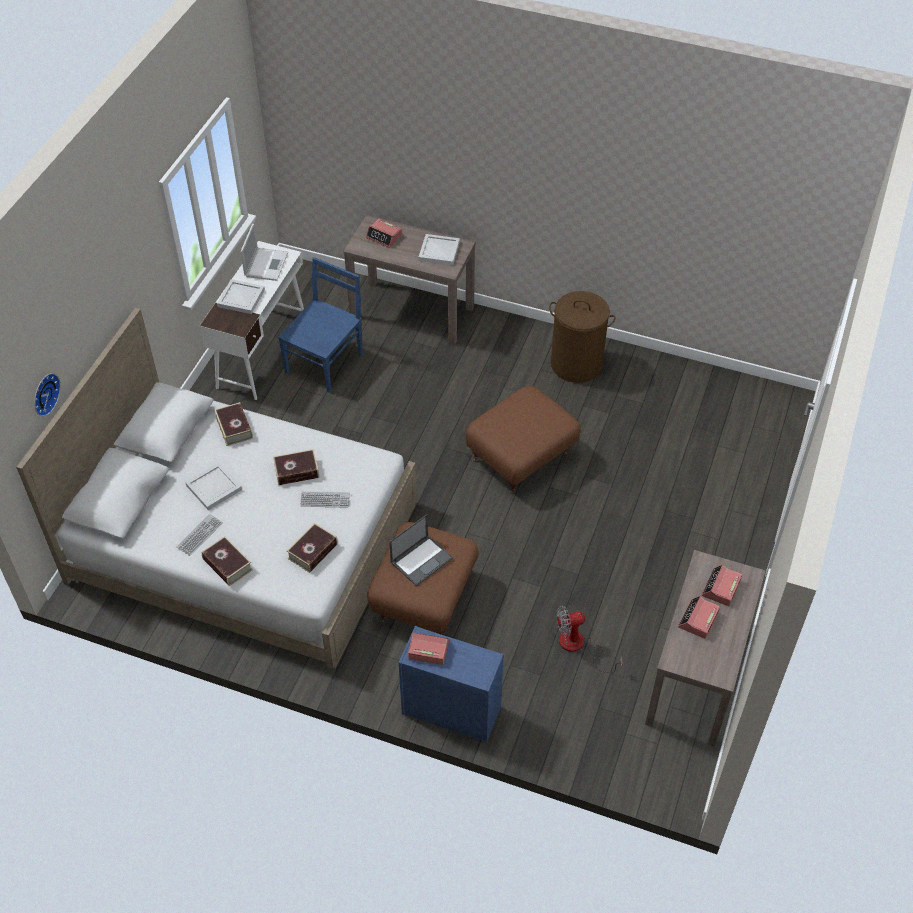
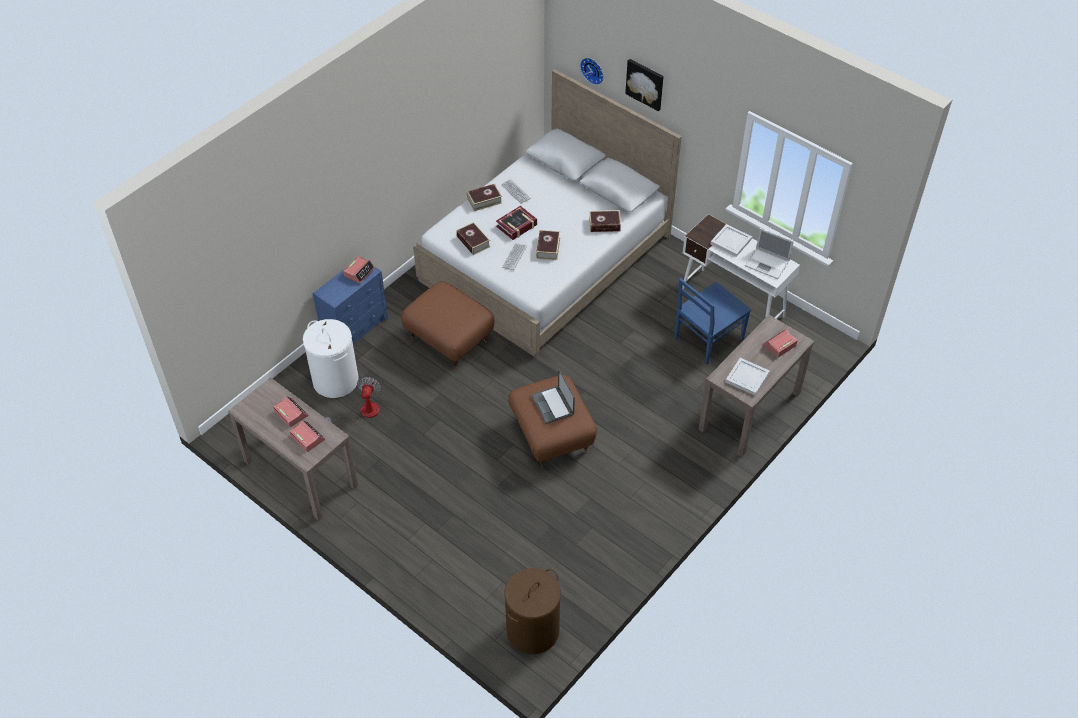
camera: 110 degrees right, 0 degrees up
white tray [185,463,242,510] -> none
blue chair [278,257,363,393] -> blue chair turned 90 degrees clockwise [675,278,751,365]
laptop [389,514,453,586] -> laptop moved to [531,369,575,424]
brown laundry basket [549,291,615,383] -> brown laundry basket moved to [504,568,561,654]
none -> white laundry basket [303,319,359,398]
none -> book [496,206,537,240]
none -> picture [625,59,664,111]

